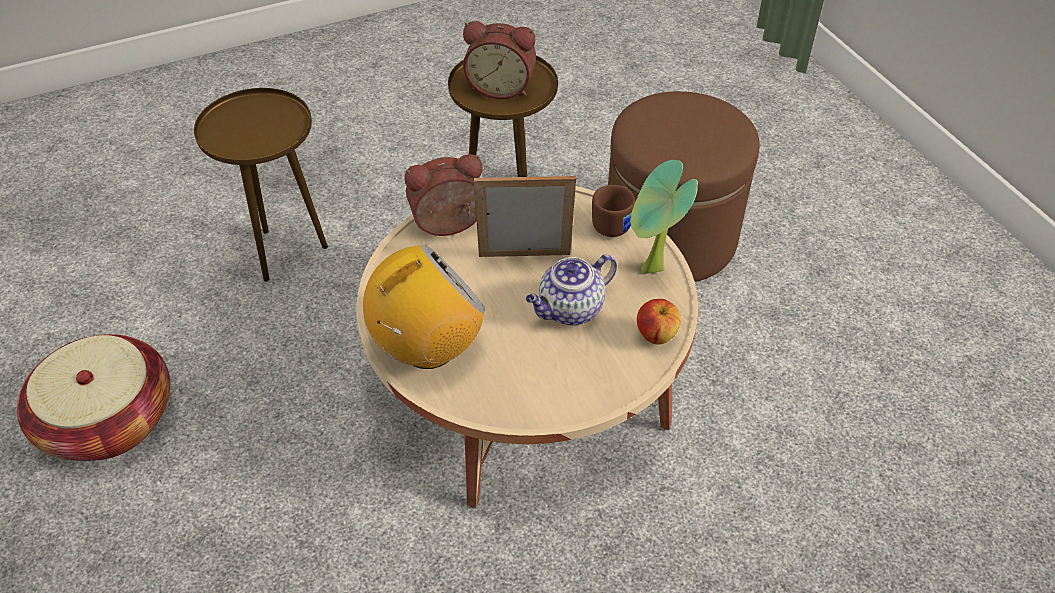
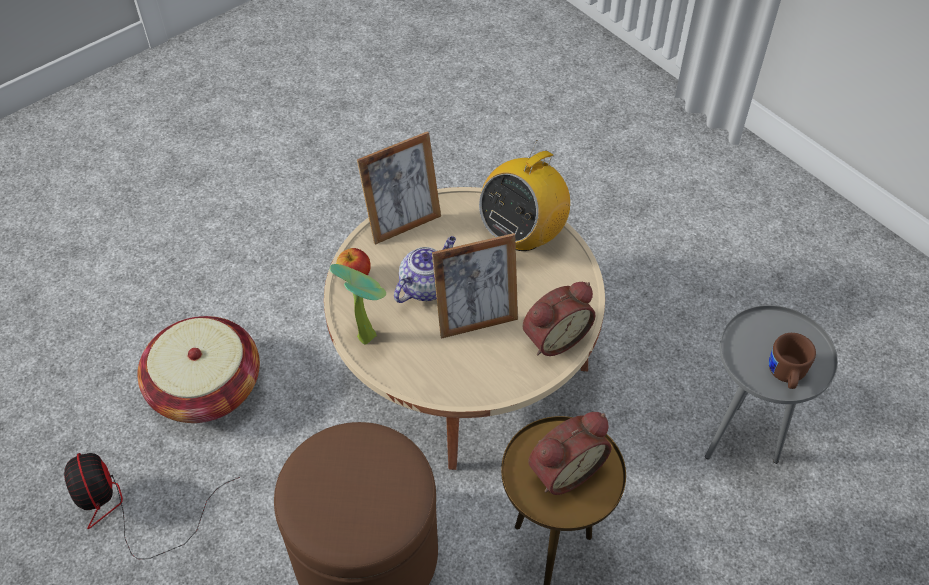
camera: 165 degrees right, 5 degrees up
basket [17,334,170,461] -> basket moved to [137,316,260,423]
brown side table [194,88,328,282] -> grey side table [705,305,838,464]
alarm clock [463,21,536,99] -> alarm clock turned 150 degrees clockwise [528,412,612,495]
brown mug [592,185,635,237] -> brown mug moved to [769,333,816,389]
none -> fan [64,453,240,559]
none -> picture frame [357,131,441,245]

